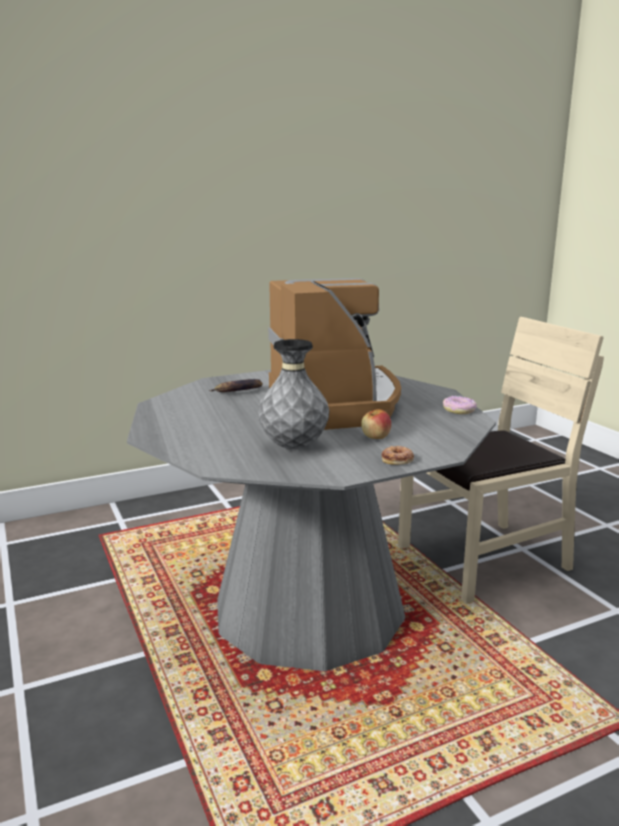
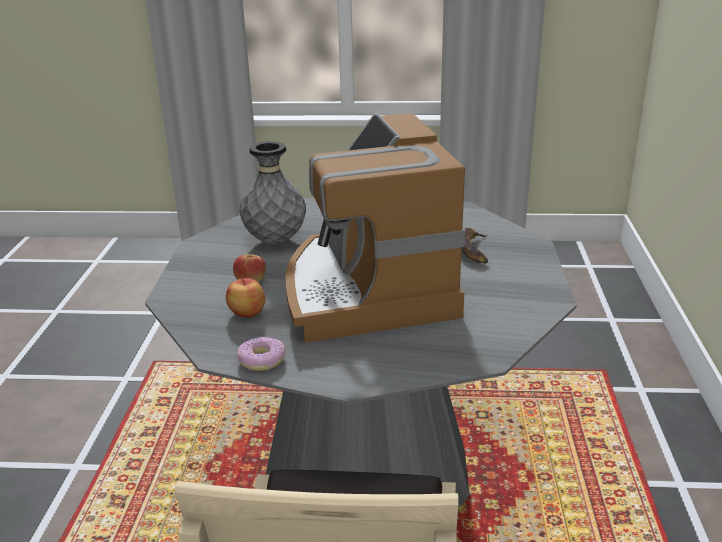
camera: 120 degrees right, 10 degrees up
coffee machine [268,278,401,430] -> coffee machine turned 60 degrees clockwise [285,113,465,343]
donut [382,446,414,465] -> none
none -> apple [226,278,265,317]

